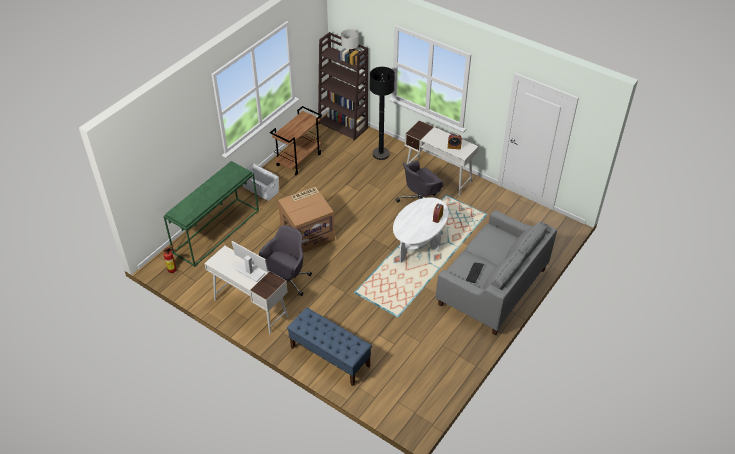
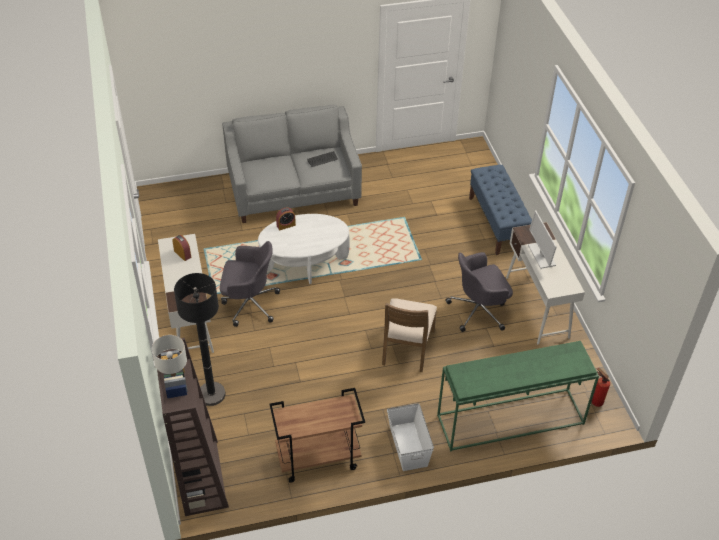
camera: 140 degrees left, 0 degrees up
cardboard box [278,187,335,253] -> brown chair [382,298,437,372]

